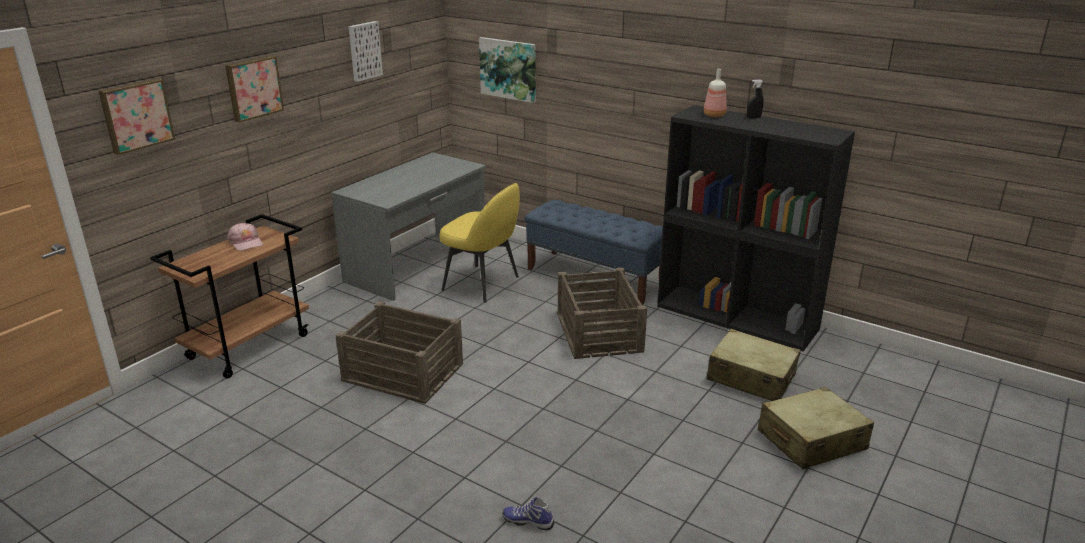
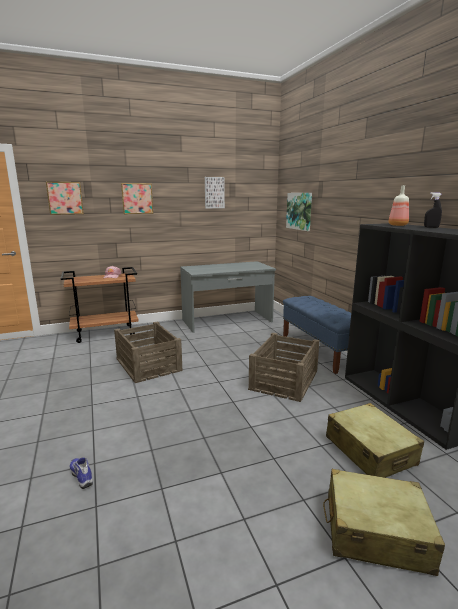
camera: 35 degrees right, 10 degrees down
yellow chair [439,183,520,303] -> none

